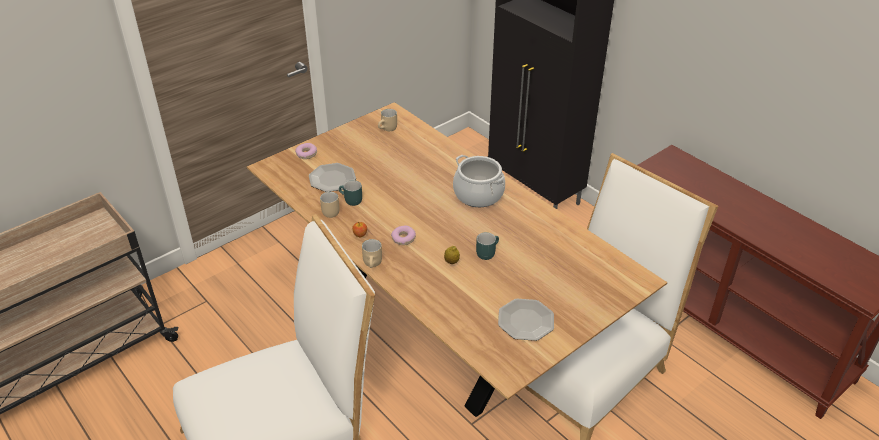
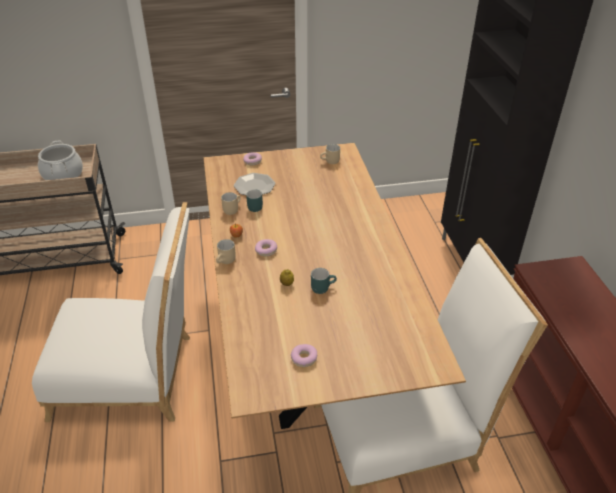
camera: 30 degrees right, 0 degrees up
cooking pot [453,155,505,207] -> cooking pot moved to [38,141,83,180]
plate [498,299,554,341] -> donut [291,344,317,367]

